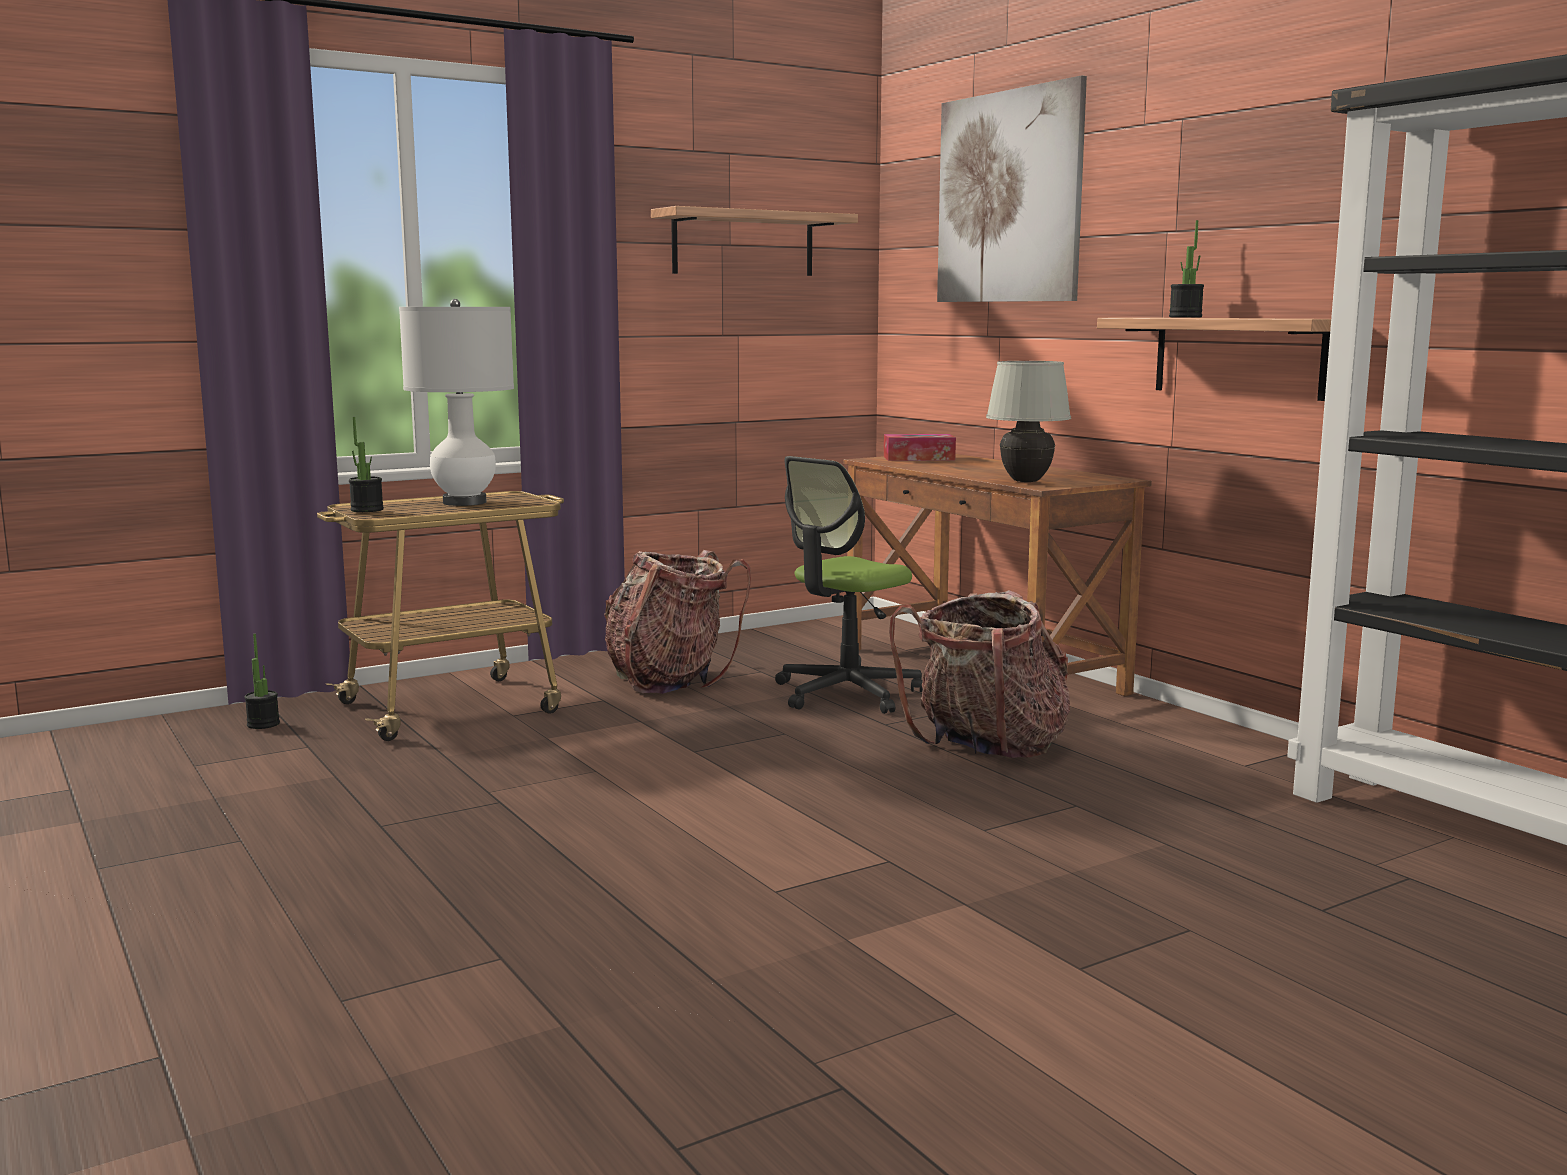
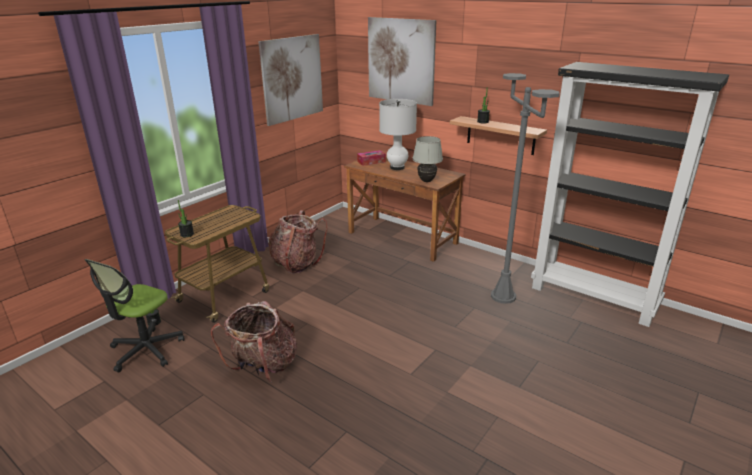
camera: 20 degrees left, 15 degrees up
white table lamp [399,299,514,506] -> white table lamp moved to [379,99,417,170]
shelf [651,206,858,276] -> picture [258,34,323,126]
office chair [775,456,923,714] -> office chair moved to [84,259,184,373]
backpack [889,590,1070,758] -> backpack moved to [211,301,297,382]
none -> grey floor lamp [491,73,560,304]

